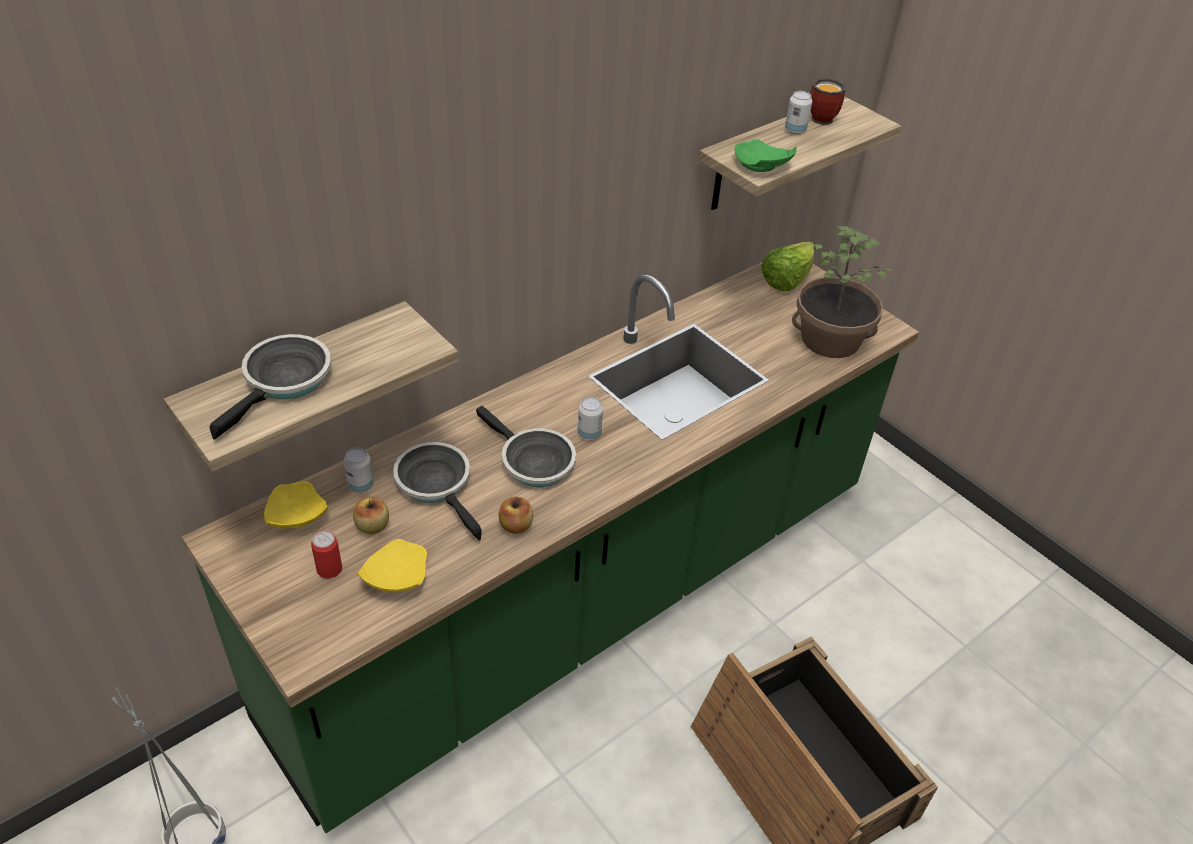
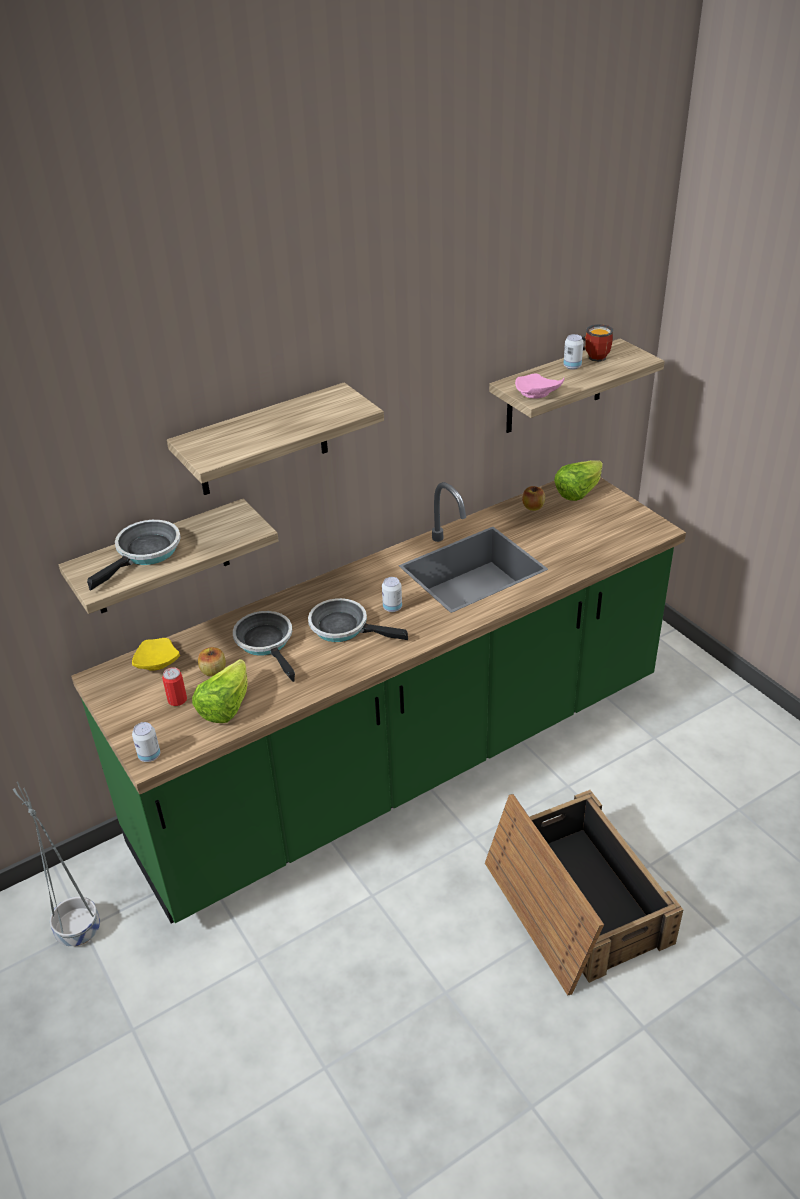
camera: 10 degrees right, 5 degrees down
can [344,448,374,493] -> can moved to [132,722,160,762]
yellow plate [357,539,427,592] -> lettuce [192,659,248,723]
frying pan [476,406,576,487] -> frying pan turned 150 degrees clockwise [308,598,408,642]
apple [499,496,533,534] -> apple moved to [522,486,545,511]
green plate [734,139,797,172] -> pink plate [515,373,564,399]
potted plant [792,226,892,358] -> none
none -> shelf [167,382,384,495]

